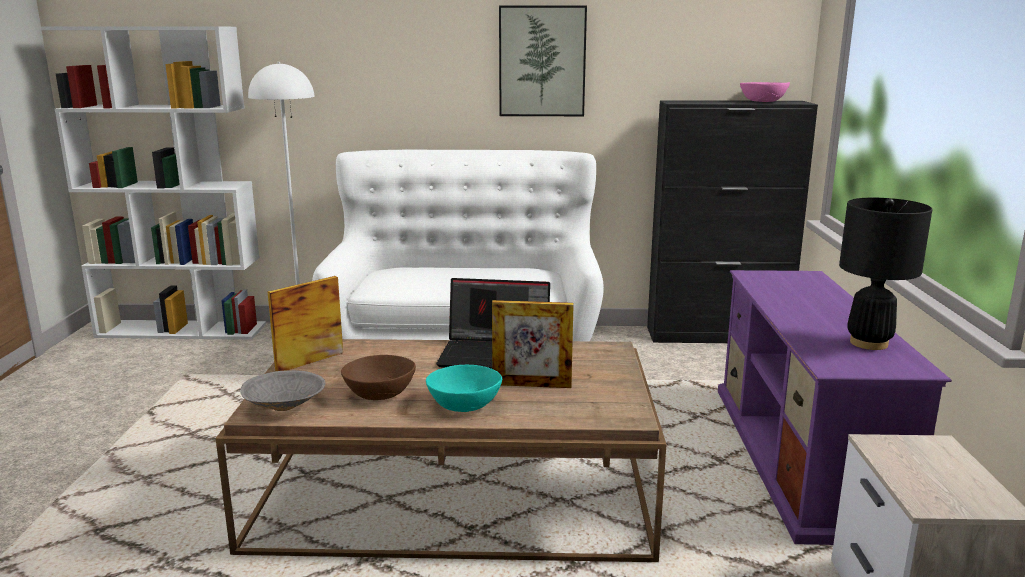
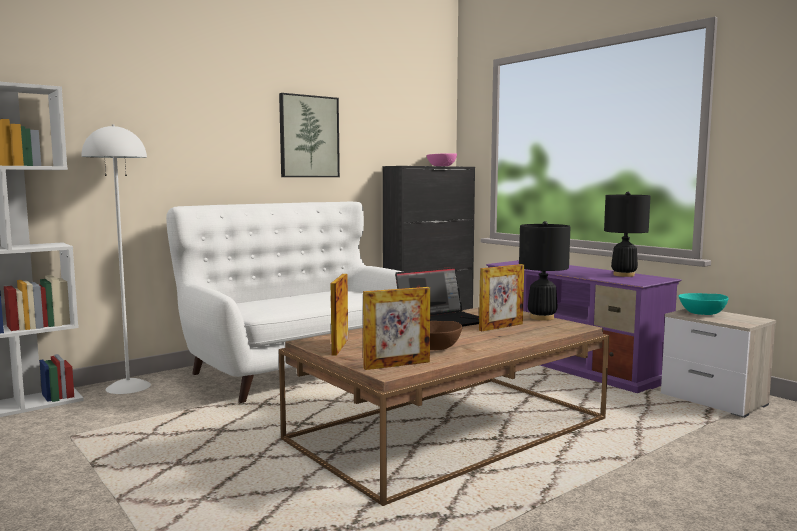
camera: 40 degrees left, 10 degrees down
grey bowl [240,370,326,411] -> picture frame [363,287,430,370]
turquoise bowl [426,365,502,412] -> turquoise bowl moved to [679,293,729,315]
none -> black table lamp [519,221,571,320]

